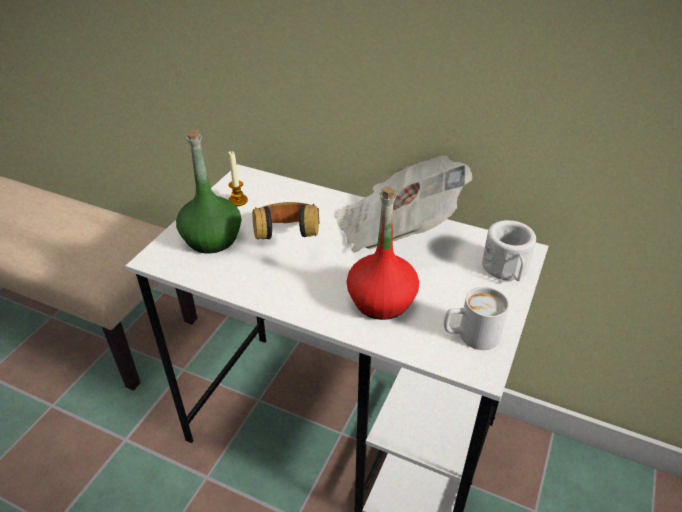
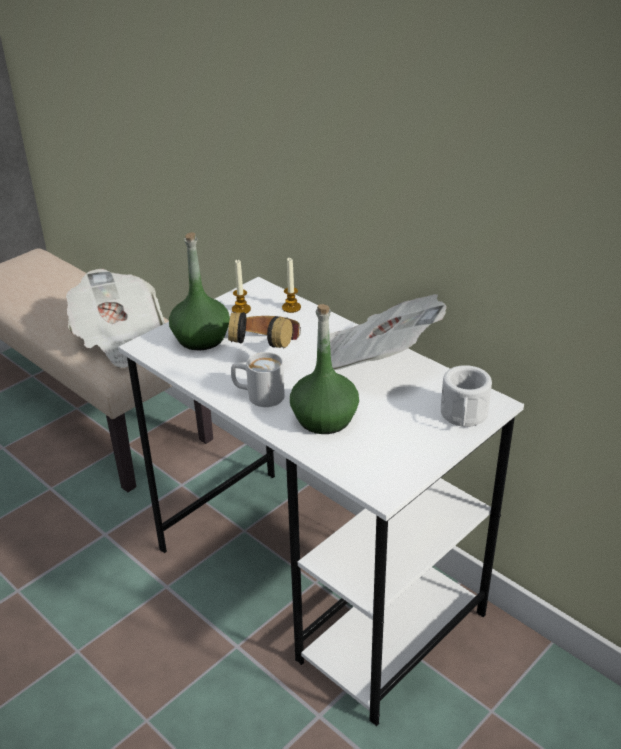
camera: 20 degrees right, 5 degrees down
red bottle [347,187,419,320] -> green bottle [290,304,359,434]
white mug [444,287,509,350] -> white mug moved to [231,352,285,407]
none -> newspaper [66,269,165,368]
none -> candle [282,258,301,313]

